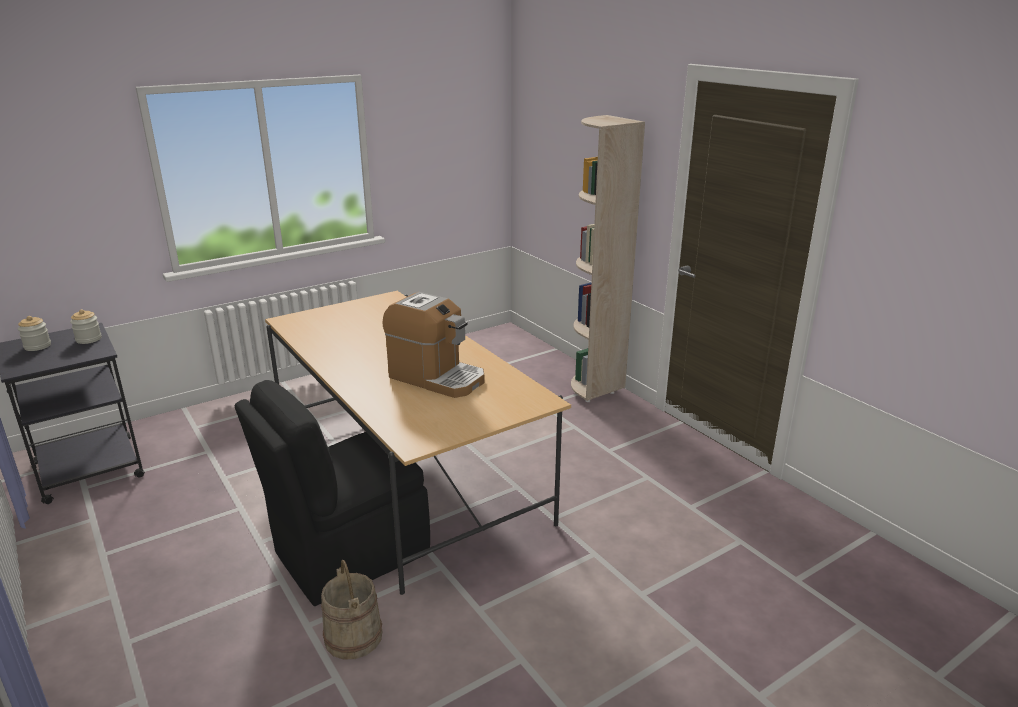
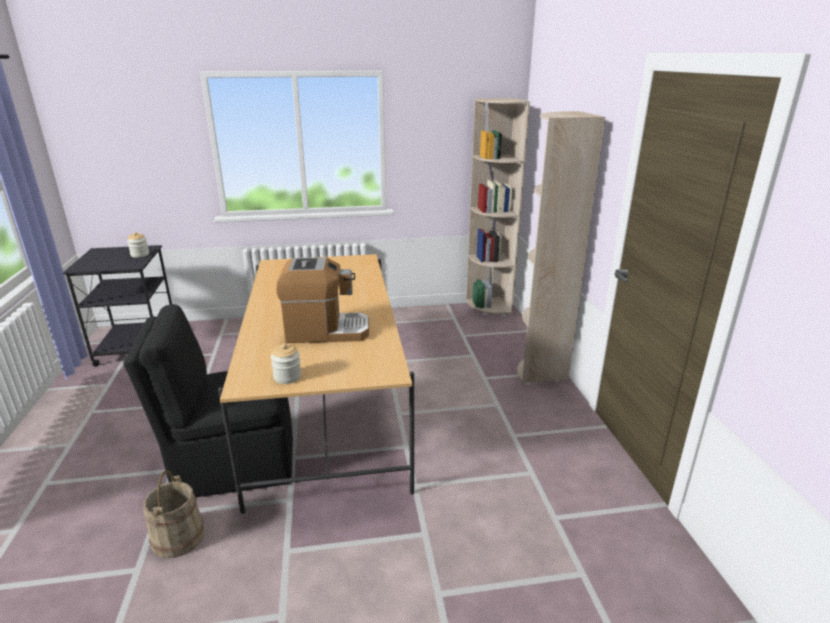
camera: 25 degrees right, 0 degrees up
jar [18,316,51,351] -> jar moved to [271,344,302,384]
coffee machine [382,292,485,398] -> coffee machine turned 60 degrees counterclockwise [276,257,369,343]
none -> beige bookcase [466,98,530,317]

